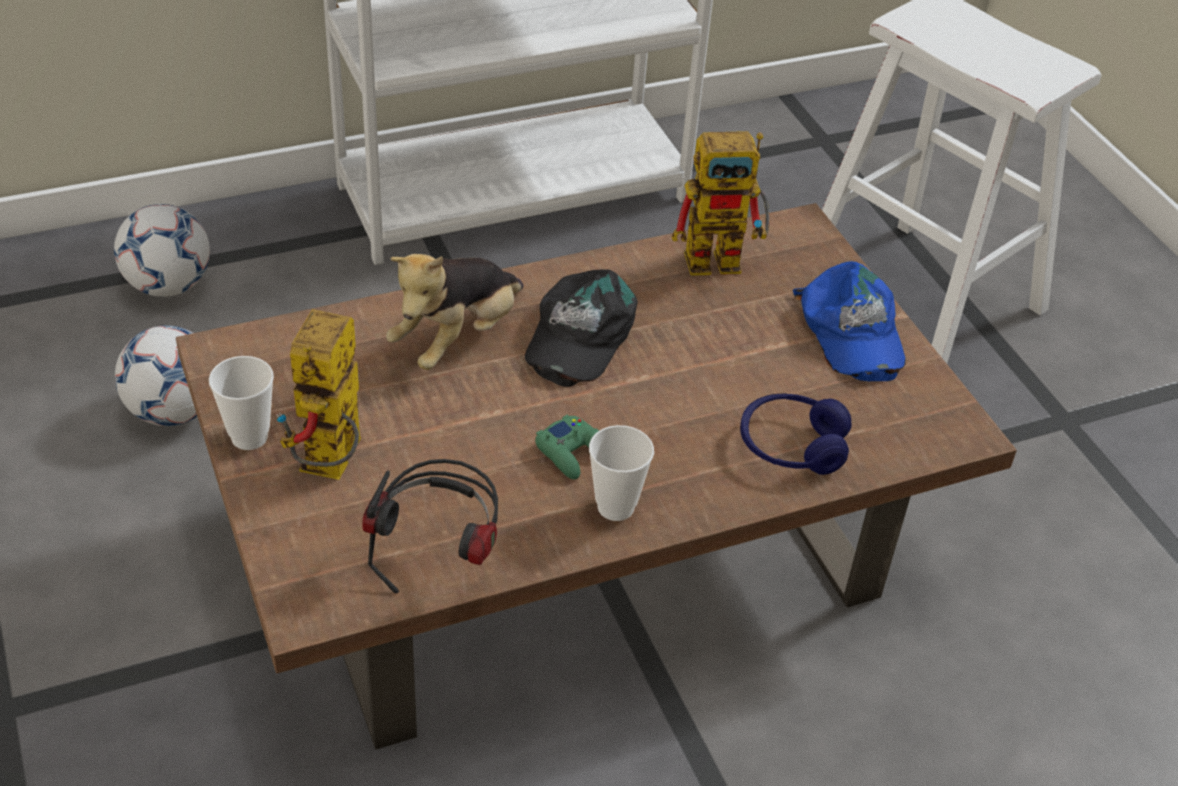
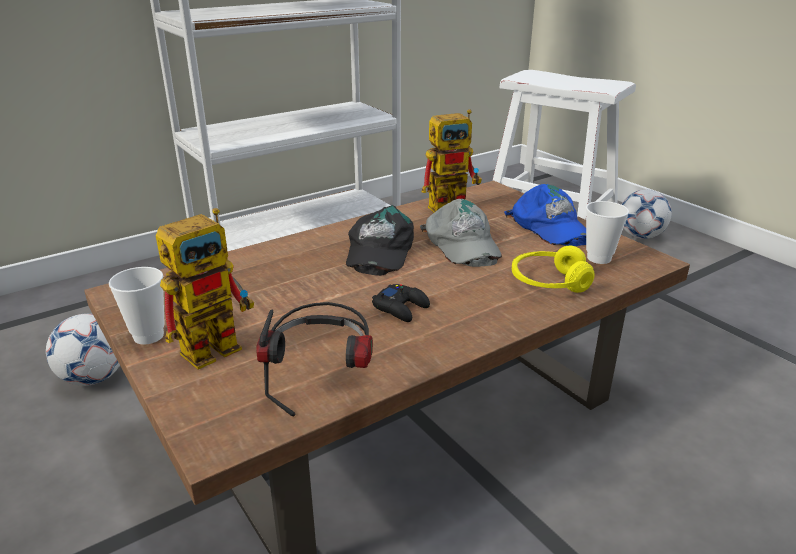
camera: 10 degrees left, 15 degrees down
football [114,204,210,297] -> football moved to [622,189,672,239]
toy robot [276,309,361,480] -> toy robot turned 135 degrees counterclockwise [156,208,254,369]
plush toy [386,254,523,370] -> none
green game controller [535,414,599,480] -> black game controller [372,284,430,322]
cup [589,425,654,521] -> cup moved to [586,201,629,264]
blue headphones [740,393,852,475] -> yellow headphones [512,246,595,293]
none -> grey cap [420,199,502,267]

